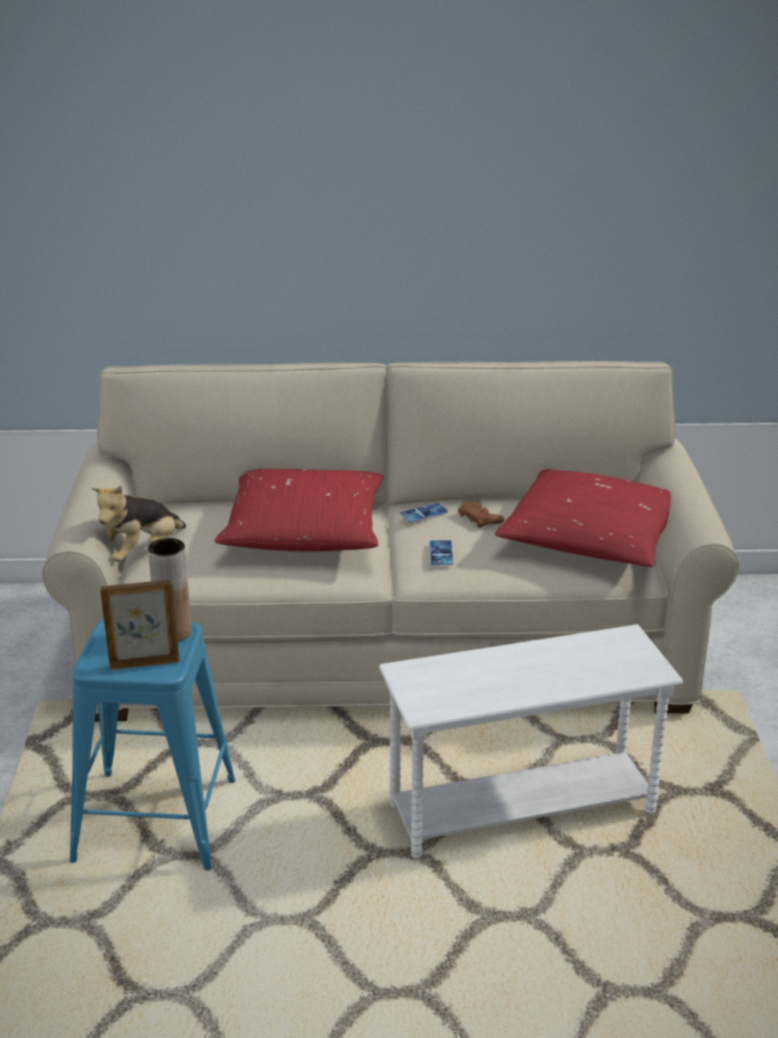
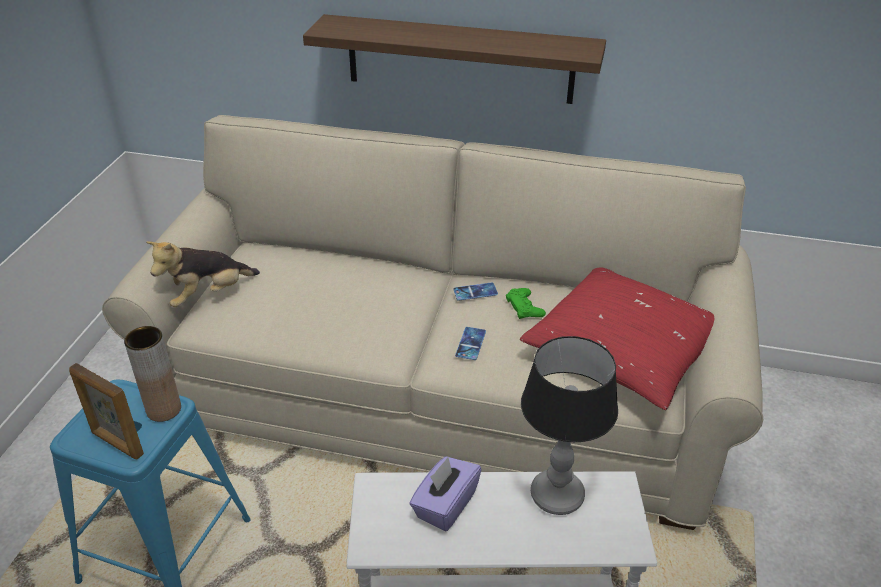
camera: 15 degrees right, 10 degrees up
picture frame [100,579,180,670] -> picture frame turned 150 degrees counterclockwise [69,363,144,459]
red pillow [215,469,384,552] -> none
brown game controller [458,501,505,528] -> green game controller [506,288,546,319]
none -> shelf [303,14,606,104]
none -> purple tissue box [409,456,482,531]
none -> table lamp [521,336,618,515]

